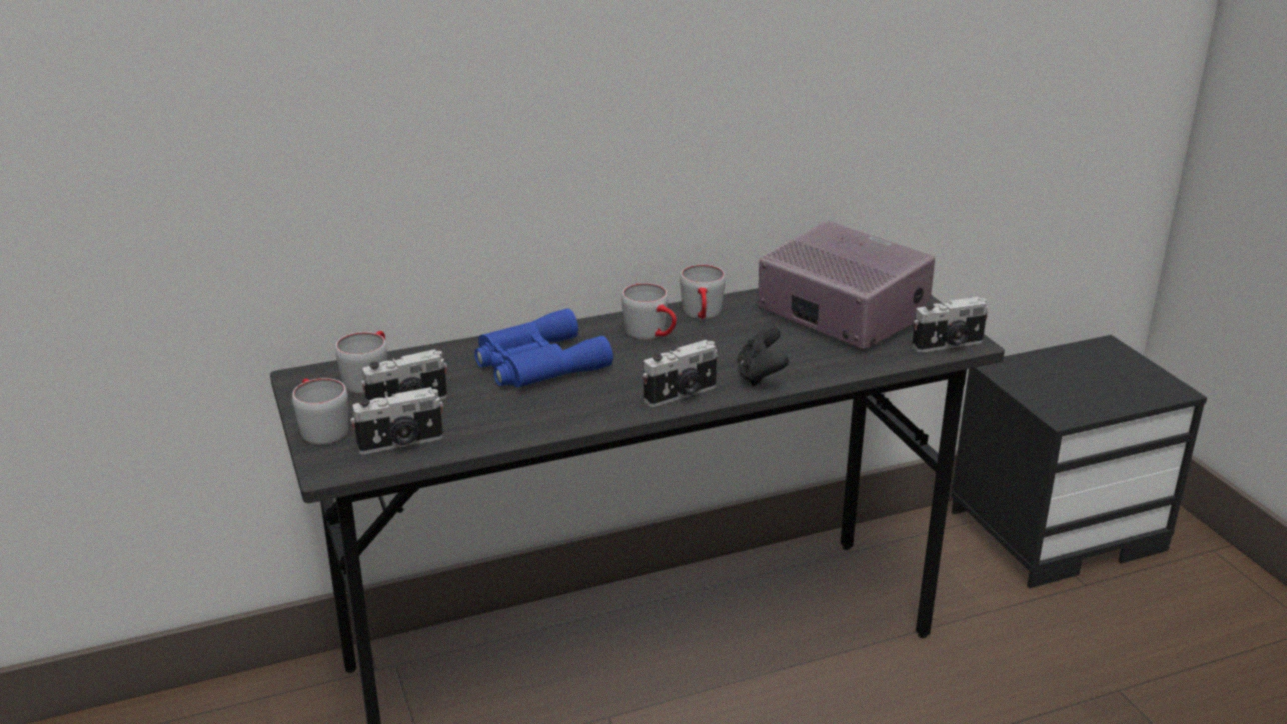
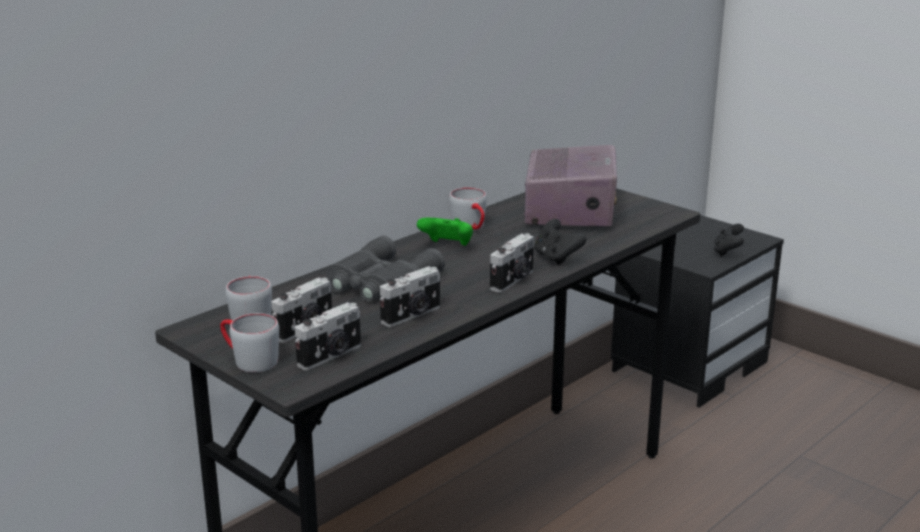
camera: 25 degrees left, 5 degrees down
blue binoculars [474,308,613,388] -> grey binoculars [326,236,445,302]
grey mug [621,283,677,340] -> green game controller [417,218,473,246]
radio [758,221,935,349] -> radio turned 75 degrees clockwise [524,145,617,227]
camera [912,297,988,353] -> camera moved to [380,266,440,327]
none -> black game controller [714,224,744,257]

